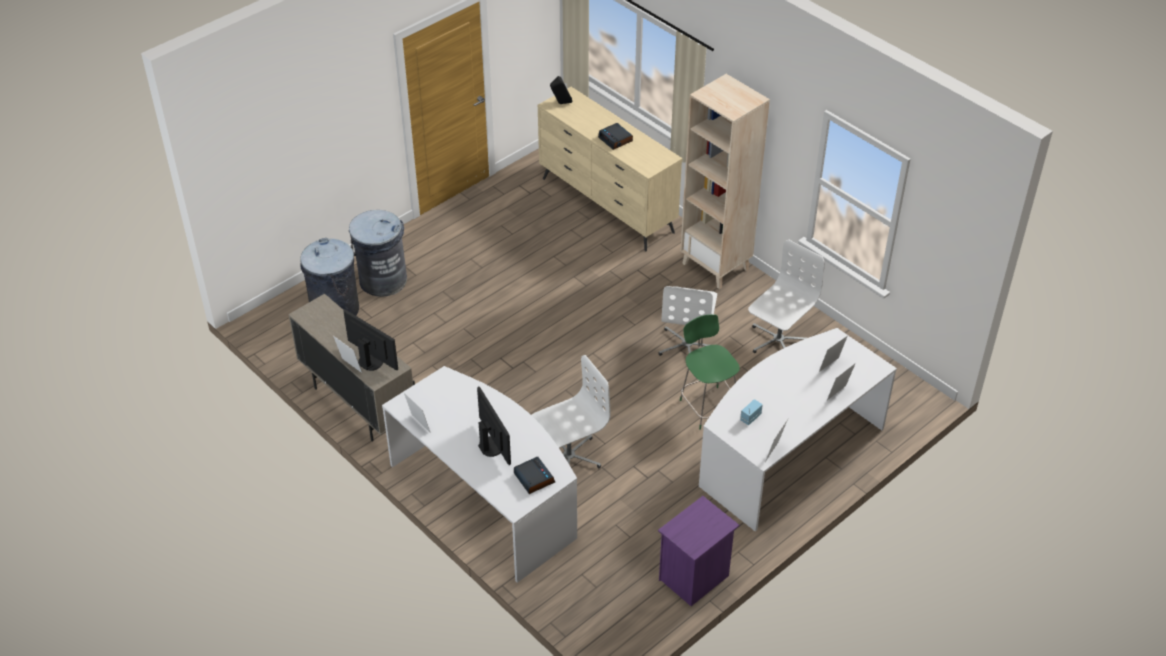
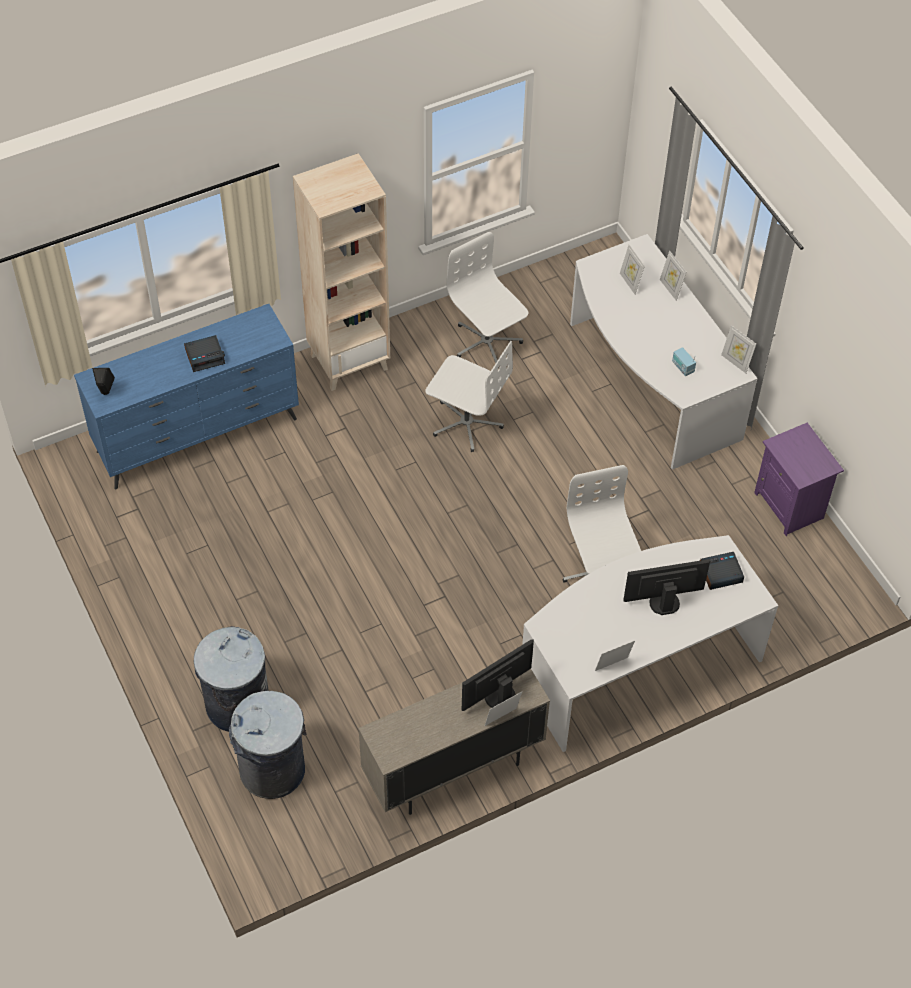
camera: 75 degrees left, 10 degrees up
beige dresser [537,87,683,251] -> blue dresser [74,304,299,490]
green stool [680,314,740,430] -> none

